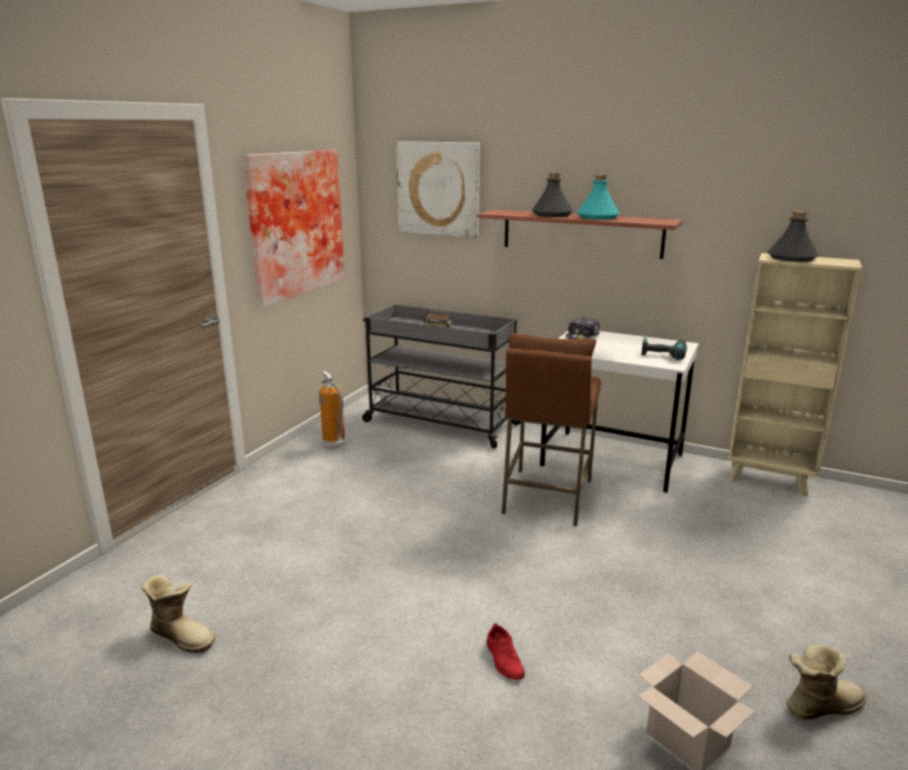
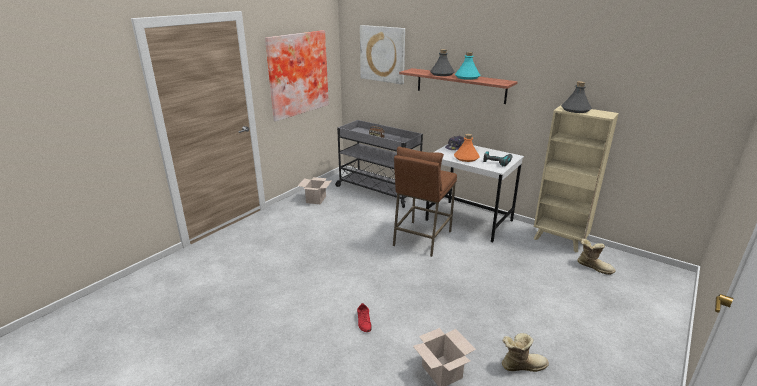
camera: 10 degrees right, 5 degrees up
boot [141,575,215,653] -> boot moved to [578,239,615,275]
fire extinguisher [319,371,346,449] -> cardboard box [298,177,332,204]
none -> orange bottle [454,134,480,162]

